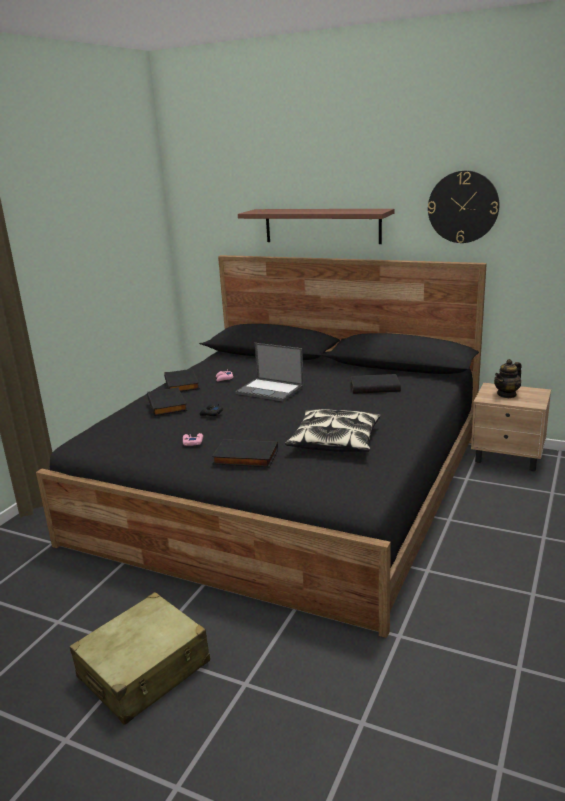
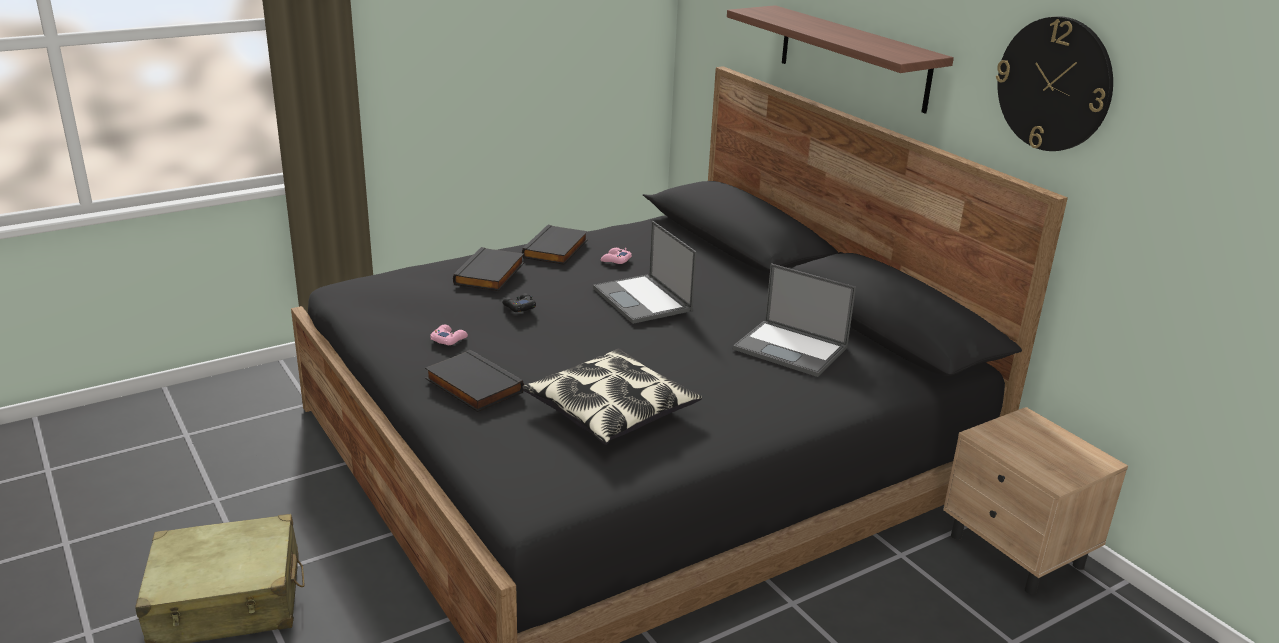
camera: 30 degrees right, 5 degrees up
black book [350,374,401,394] -> laptop [733,263,856,377]
teapot [494,359,522,398] -> none

